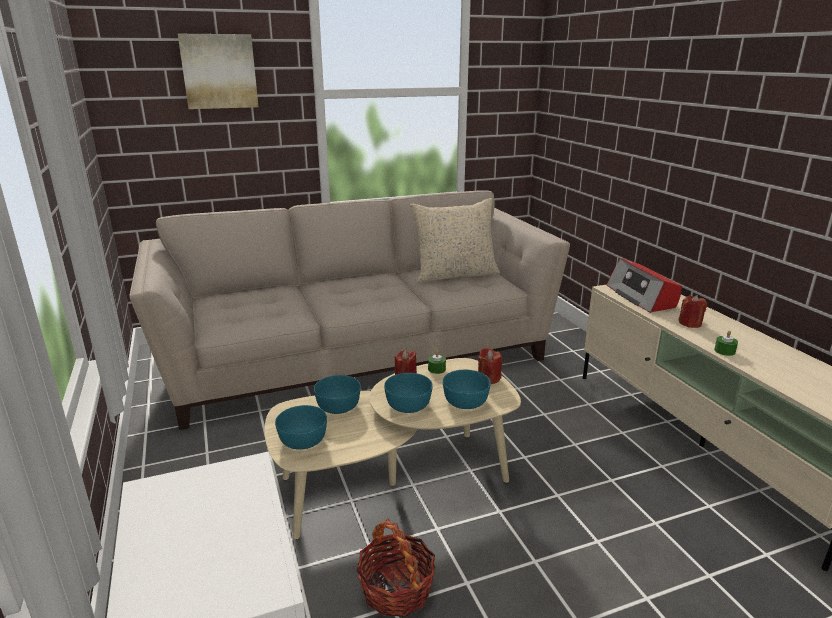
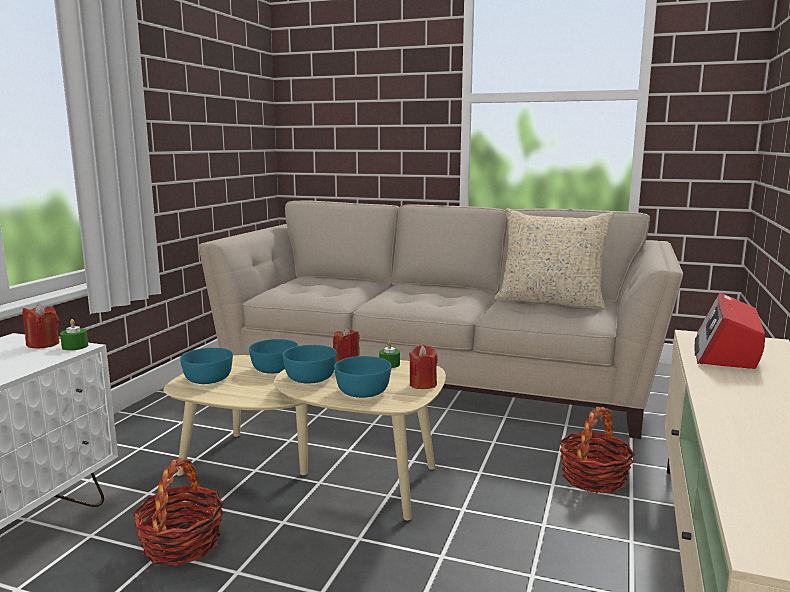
camera: 40 degrees right, 10 degrees down
picture [178,34,259,109] -> none
red candle [678,295,707,328] -> red candle moved to [23,303,60,349]
green candle [714,331,738,356] -> green candle moved to [60,319,88,351]
none -> basket [559,407,635,493]

